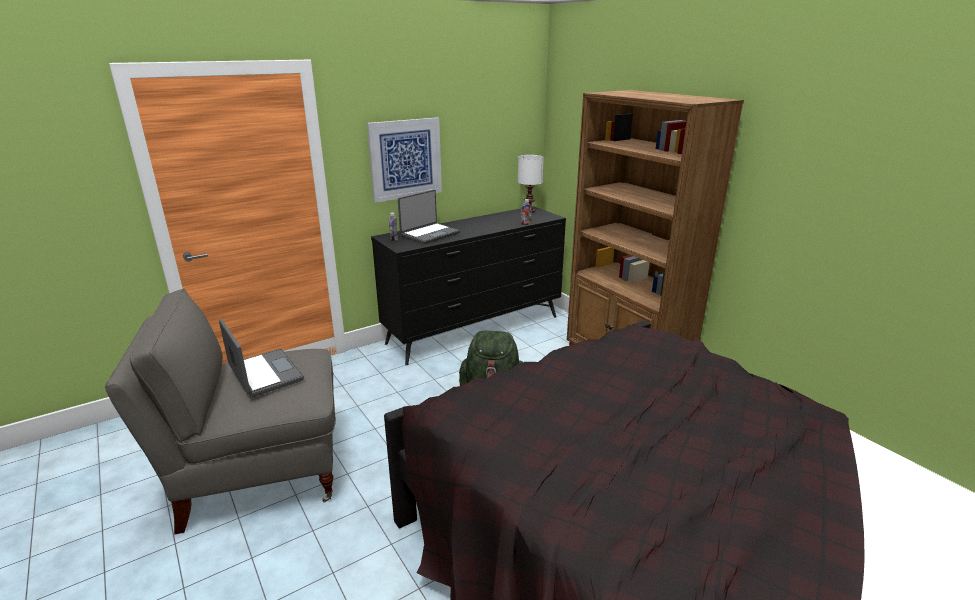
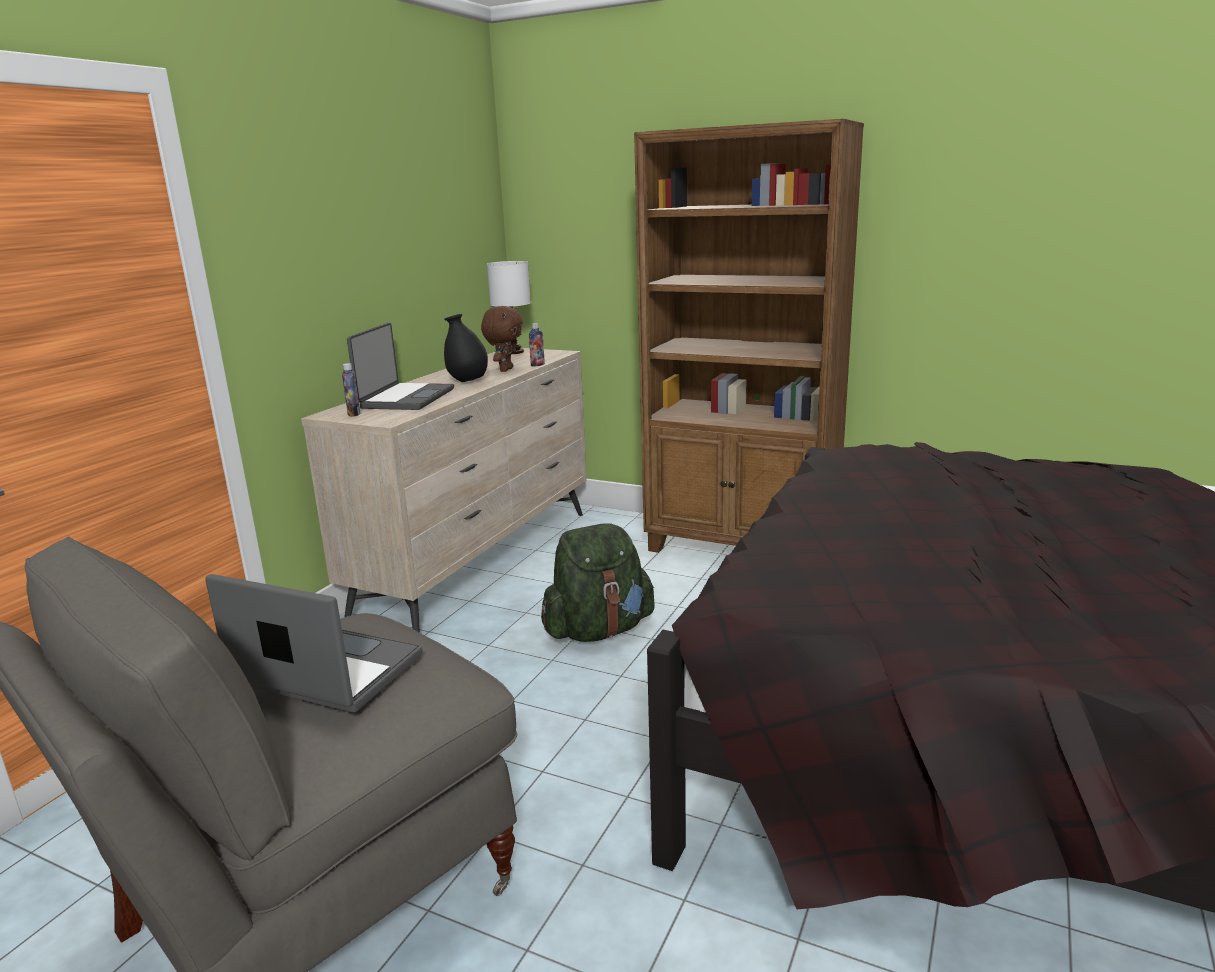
camera: 30 degrees left, 5 degrees down
picture [367,117,442,203] -> none
black dresser [371,206,566,365] -> beige dresser [301,348,587,633]
none -> black vase [444,314,488,382]
none -> brown plush toy [481,306,523,372]

